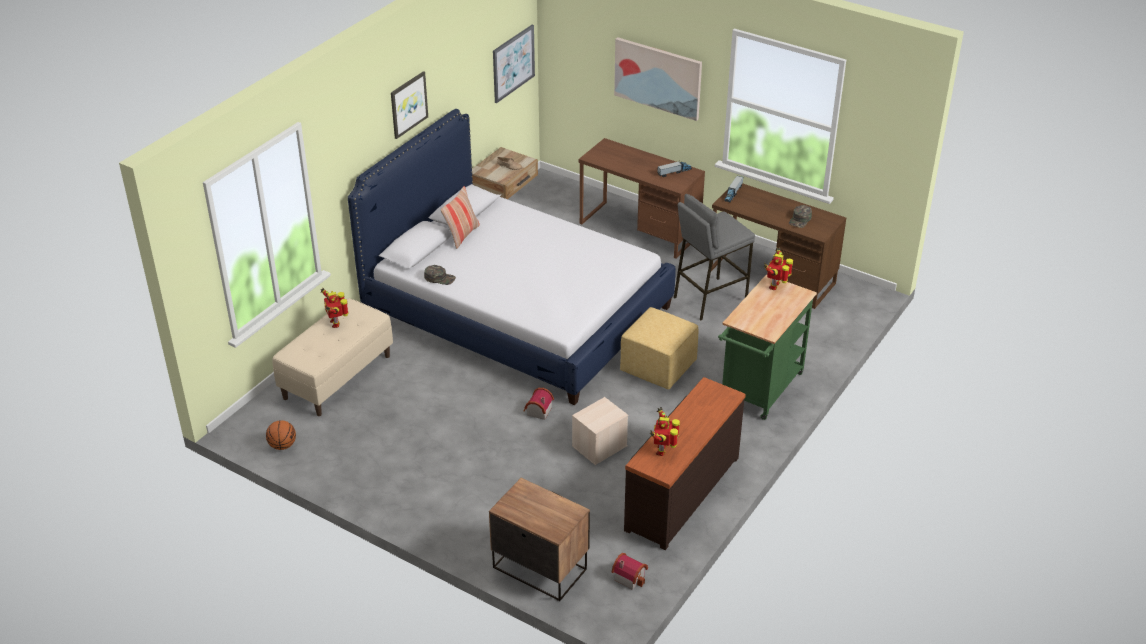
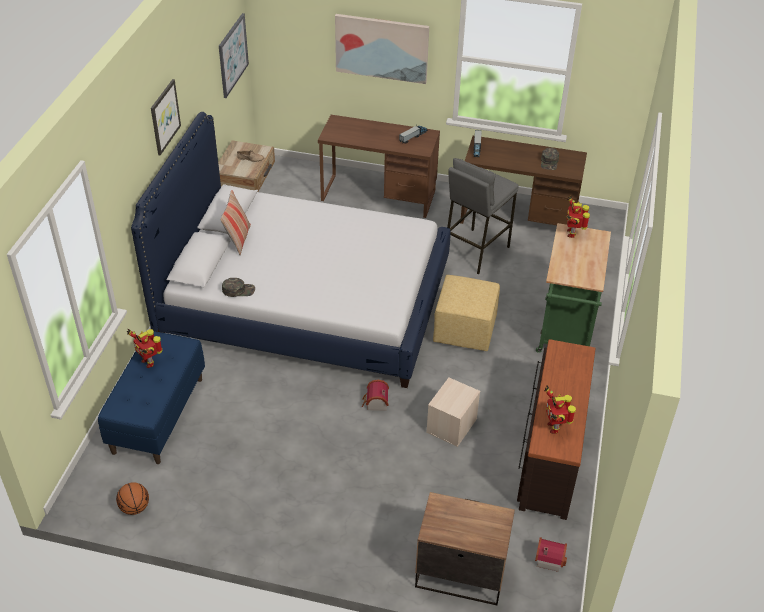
camera: 20 degrees left, 5 degrees up
beige bench [272,298,393,416] -> blue bench [98,331,205,464]

